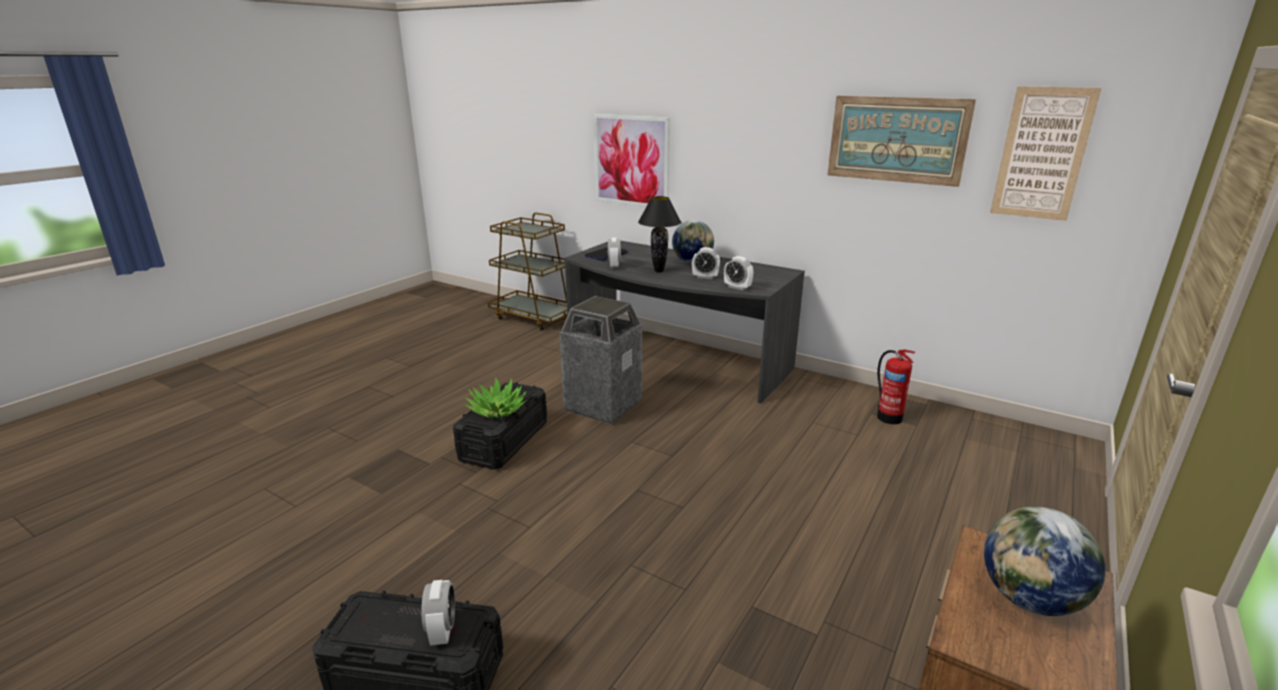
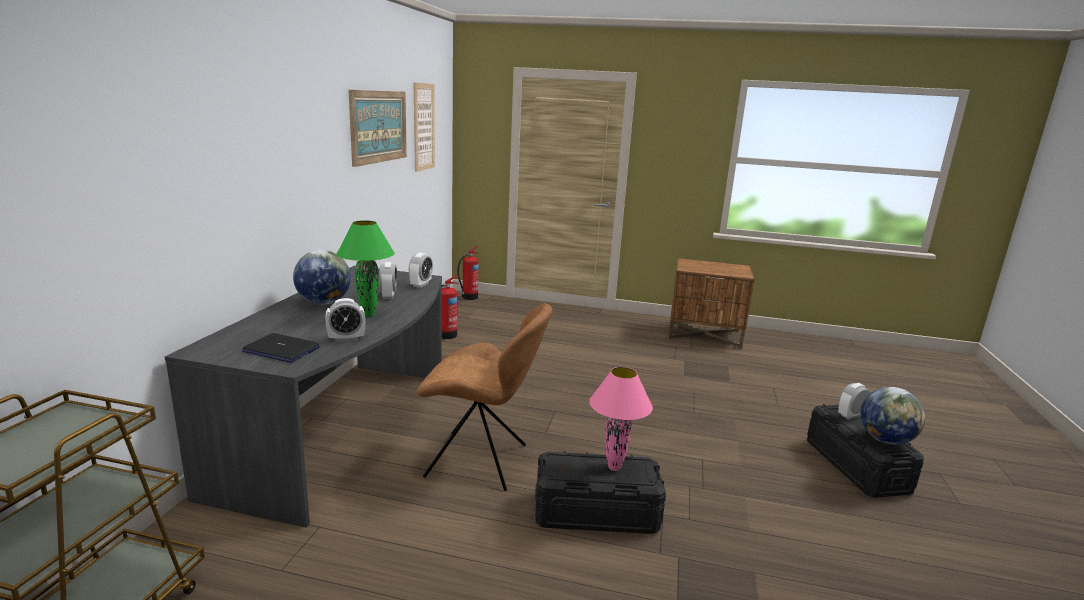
camera: 110 degrees left, 5 degrees down
potted plant [465,377,527,418] -> pink table lamp [589,367,653,471]
trash can [559,296,642,425] -> brown chair [417,303,552,491]
picture [593,114,670,207] -> none
black table lamp [638,196,681,272] -> green table lamp [336,220,395,317]
globe [984,506,1106,616] -> globe moved to [860,387,925,445]
none -> fire extinguisher [457,246,479,300]

